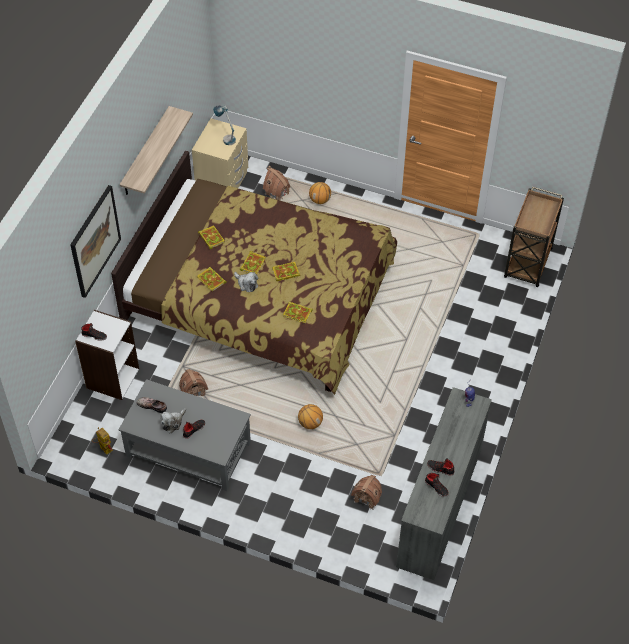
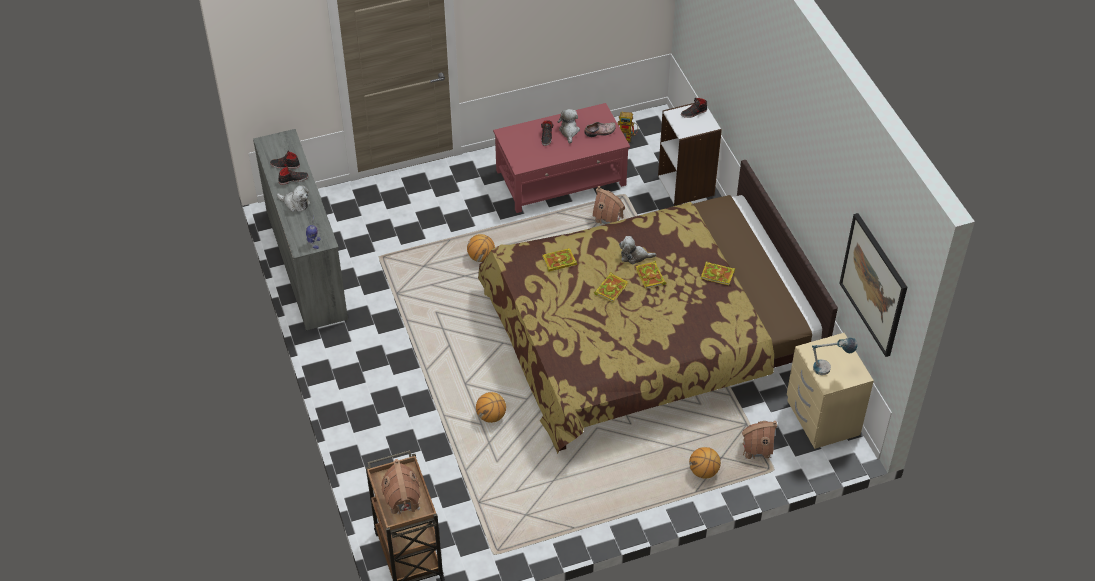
camera: 140 degrees right, 5 degrees down
picture [70,185,121,298] -> picture moved to [839,213,907,357]
shelf [119,106,193,195] -> none
grey coffee table [119,379,251,491] -> red coffee table [493,103,630,213]
book [197,267,227,292] -> none
toy house [351,475,382,510] -> toy house moved to [381,459,420,515]
none -> plush toy [277,185,310,212]
none -> basketball [476,392,506,423]

